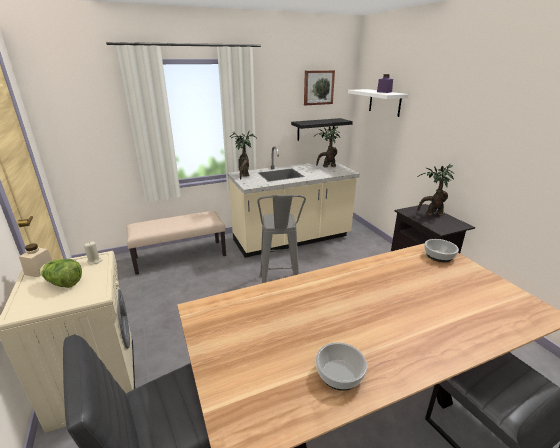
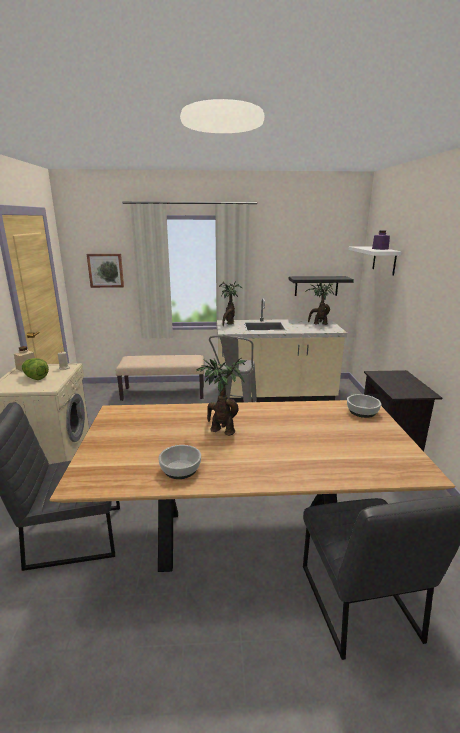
camera: 20 degrees right, 5 degrees down
picture [304,70,335,105] -> picture moved to [87,254,124,288]
potted plant [417,164,454,216] -> potted plant moved to [196,358,246,435]

